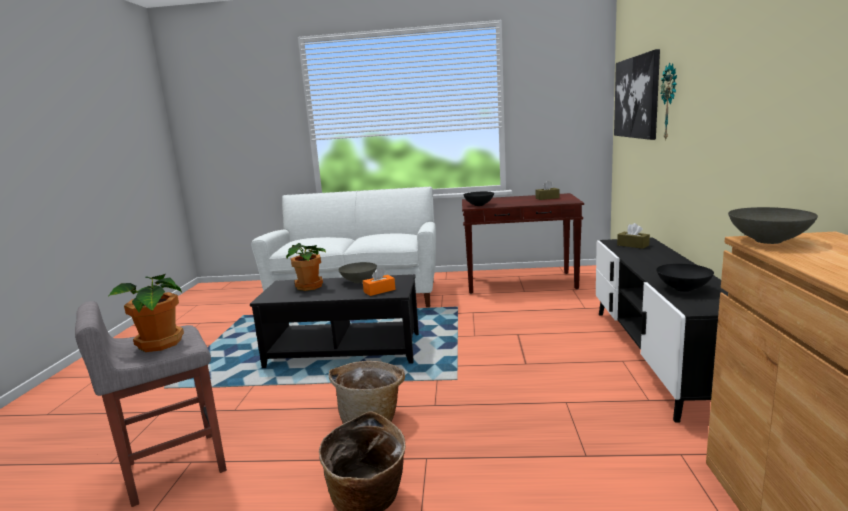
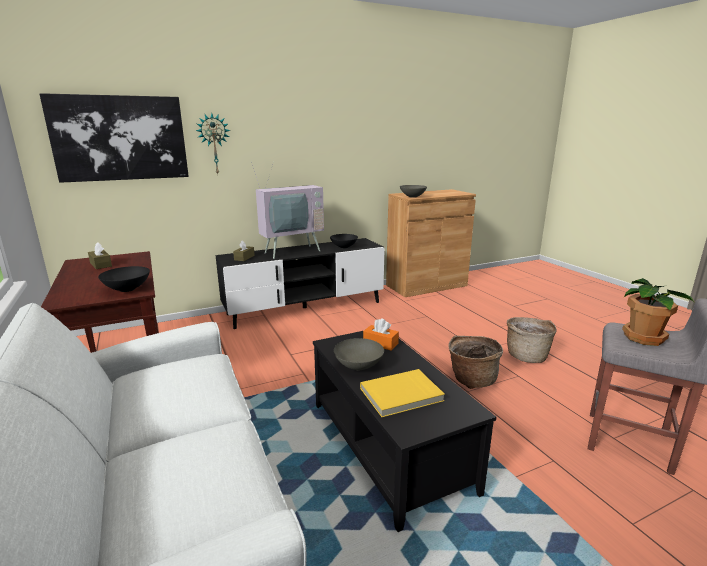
camera: 120 degrees left, 5 degrees up
potted plant [286,243,326,291] -> yellow book [360,369,445,417]
none -> television [251,161,324,259]

